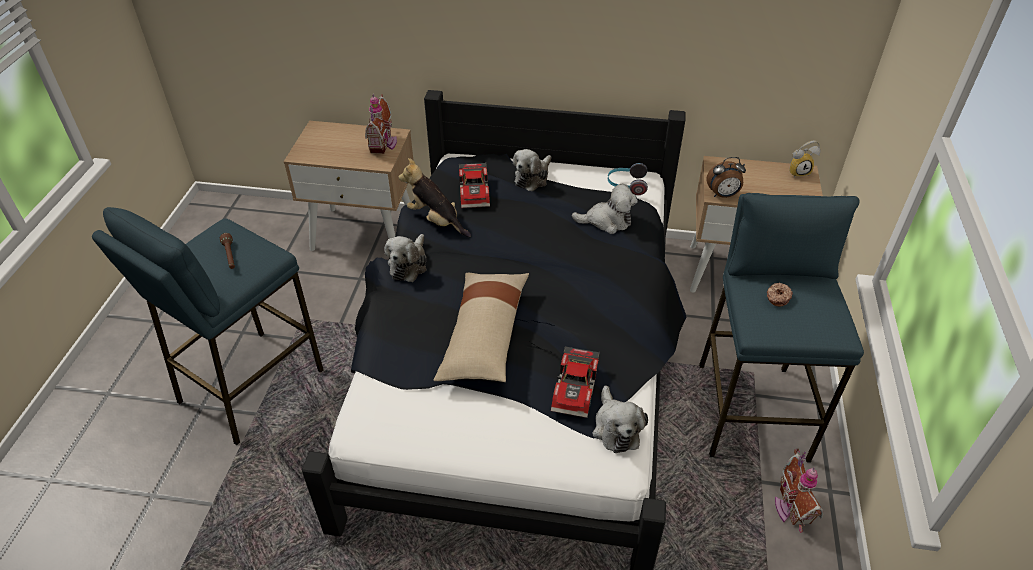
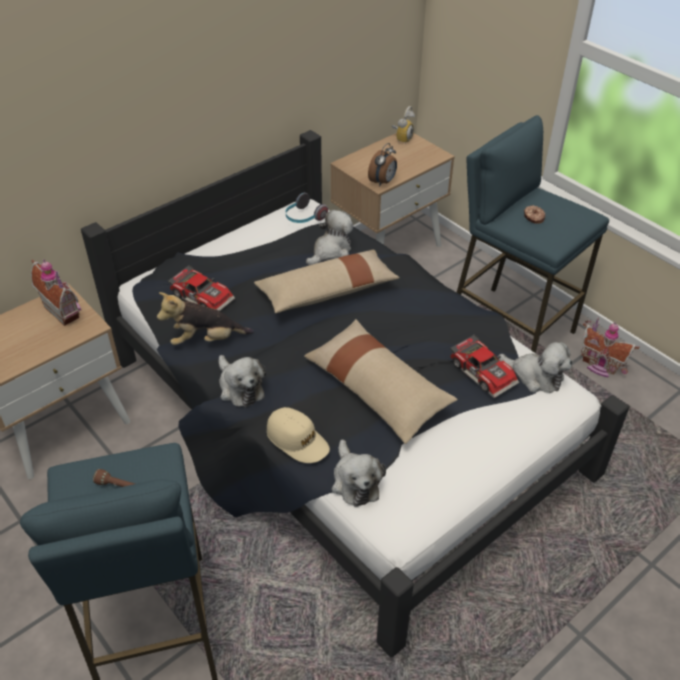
camera: 50 degrees left, 0 degrees up
plush toy [513,149,551,191] -> plush toy moved to [332,440,386,507]
none -> beige pillow [254,250,400,313]
none -> beige cap [267,407,330,463]

